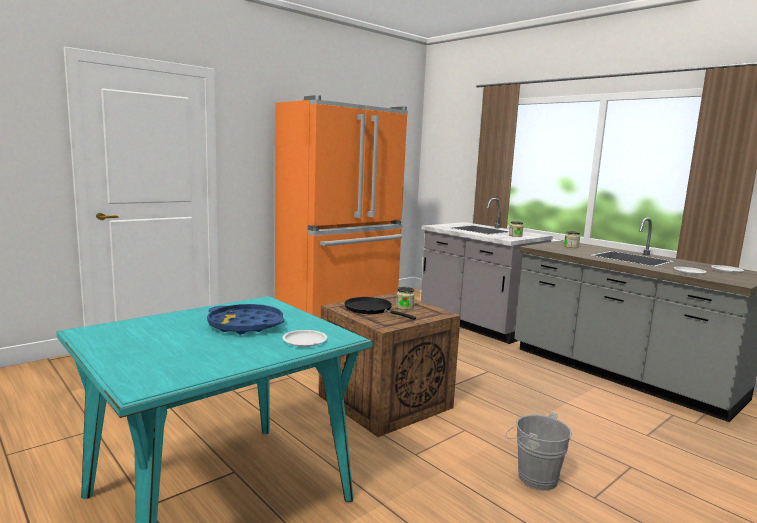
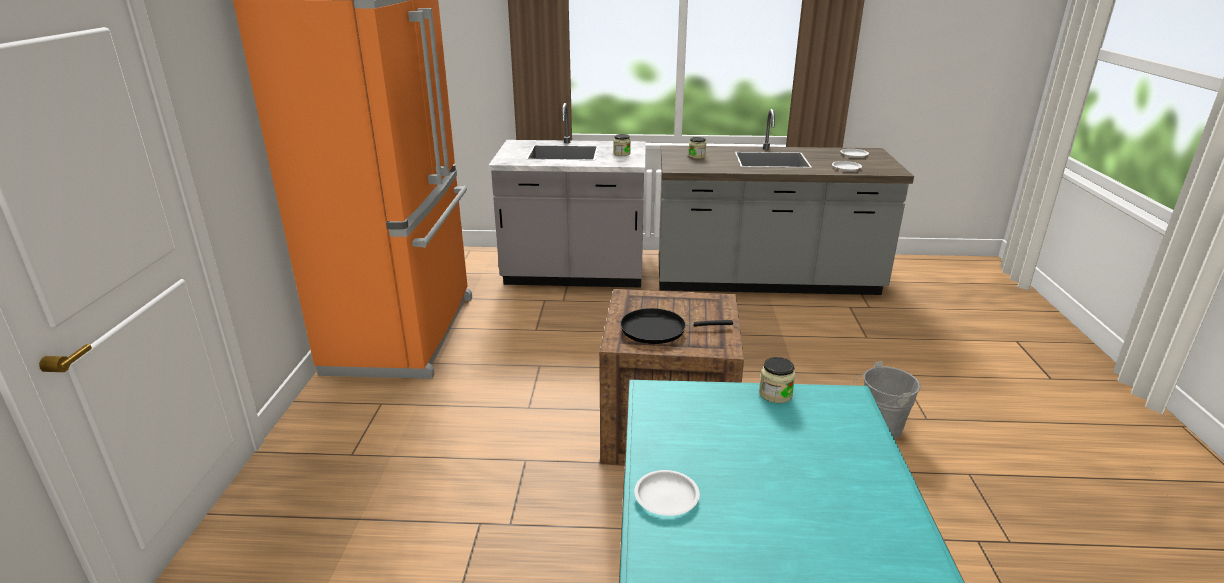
camera: 45 degrees left, 15 degrees up
blue tray [207,304,284,335] -> none
white plate [283,330,327,347] -> white plate moved to [634,470,700,516]
jar [396,287,415,310] -> jar moved to [759,357,795,403]

